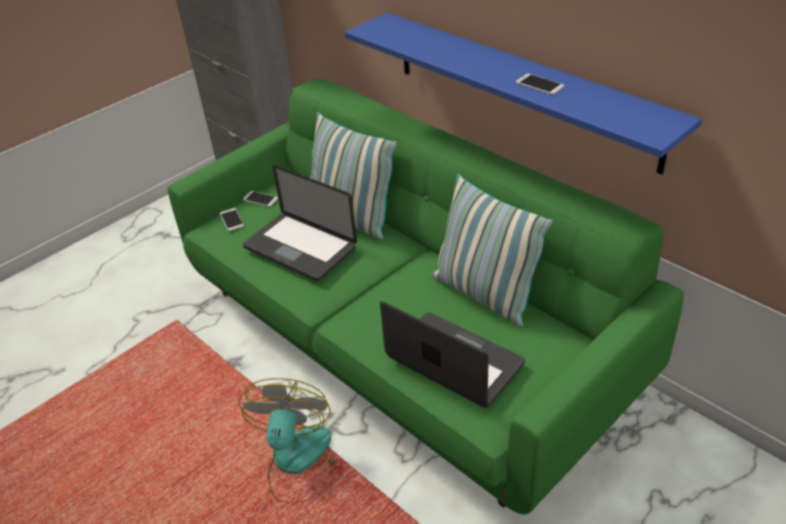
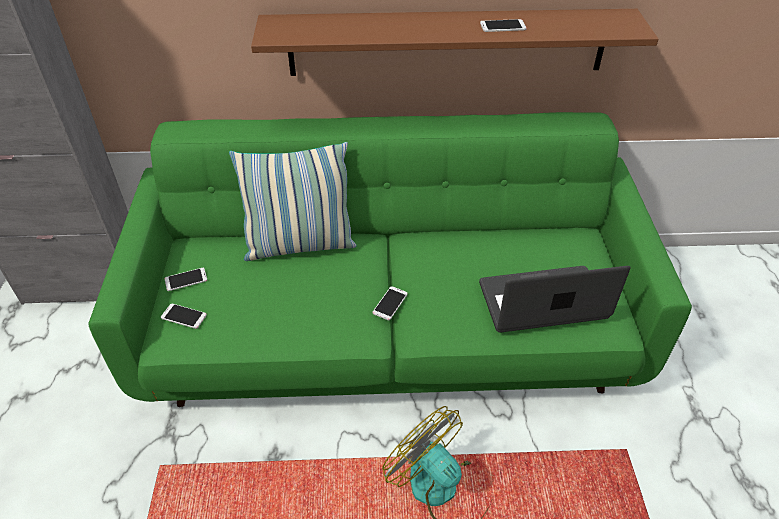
camera: 50 degrees left, 5 degrees up
laptop [243,165,357,281] -> none
blue shelf [345,13,702,175] -> brown shelf [251,9,659,76]
pillow [432,174,553,327] -> none
none -> phone [372,286,408,320]

